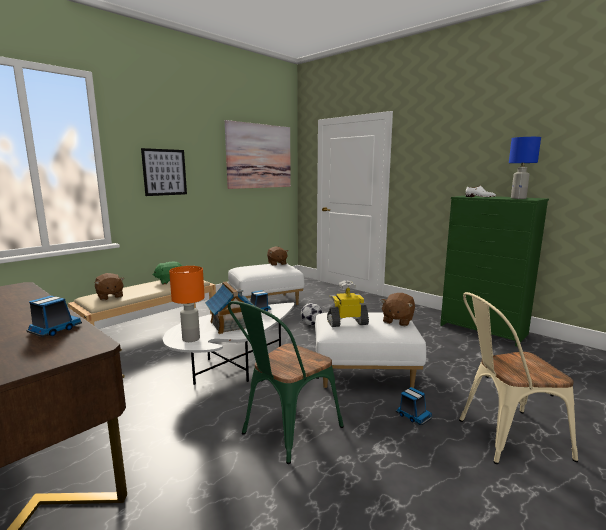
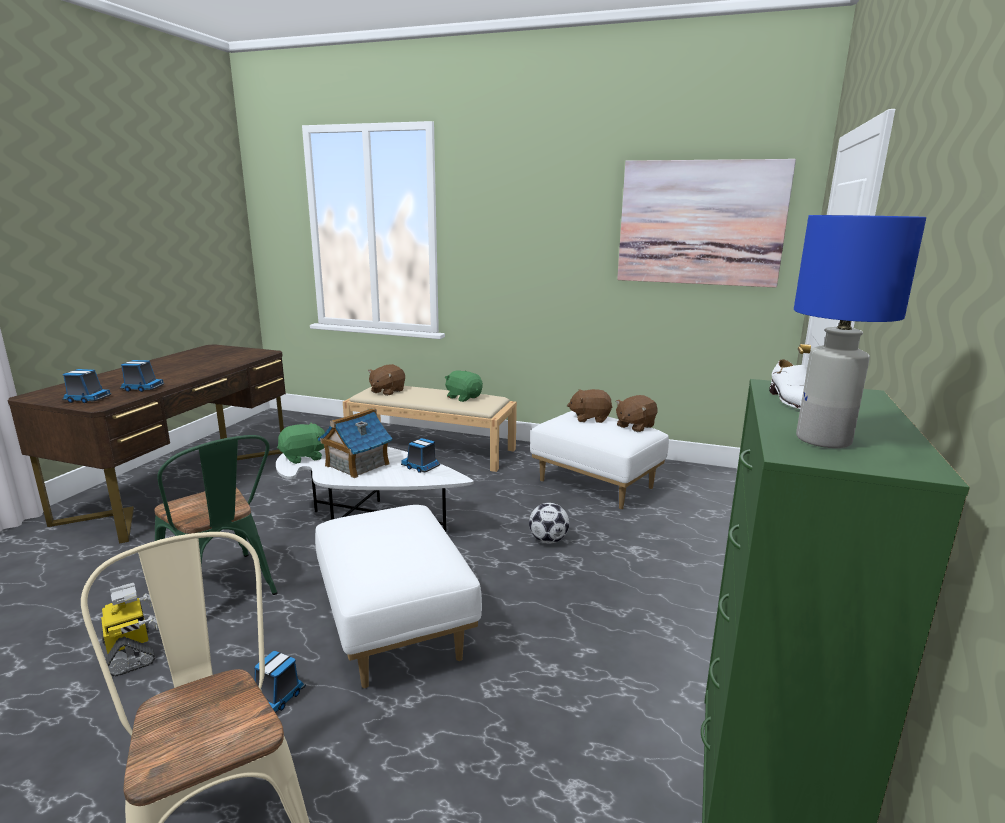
camera: 65 degrees right, 5 degrees up
picture [141,148,187,196] -> none
orange table lamp [169,266,205,342] -> green plush toy [277,422,325,464]
green chair [228,301,344,464] -> green chair turned 150 degrees counterclockwise [154,435,278,595]
toy robot [327,280,369,327] -> toy robot moved to [101,583,158,676]
brown plush toy [381,293,415,326] -> brown plush toy moved to [567,389,613,423]
none -> toy truck [62,369,111,403]

